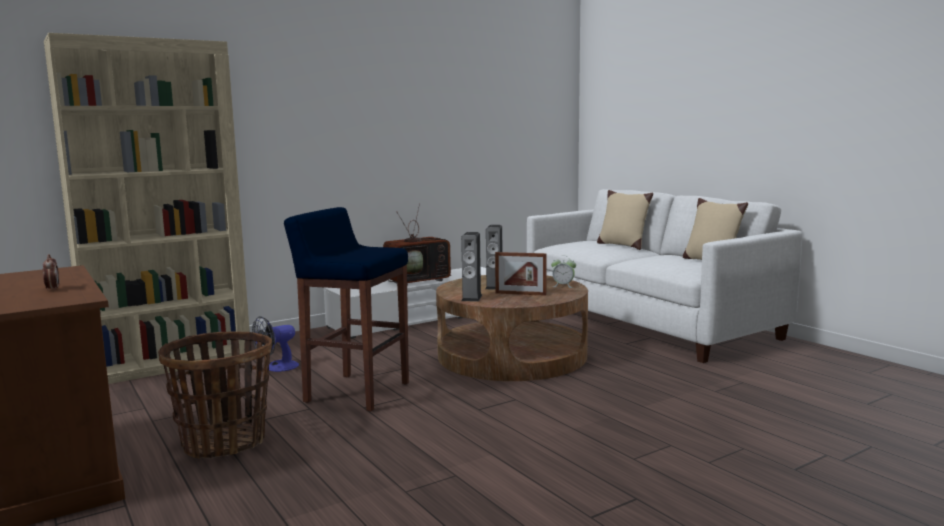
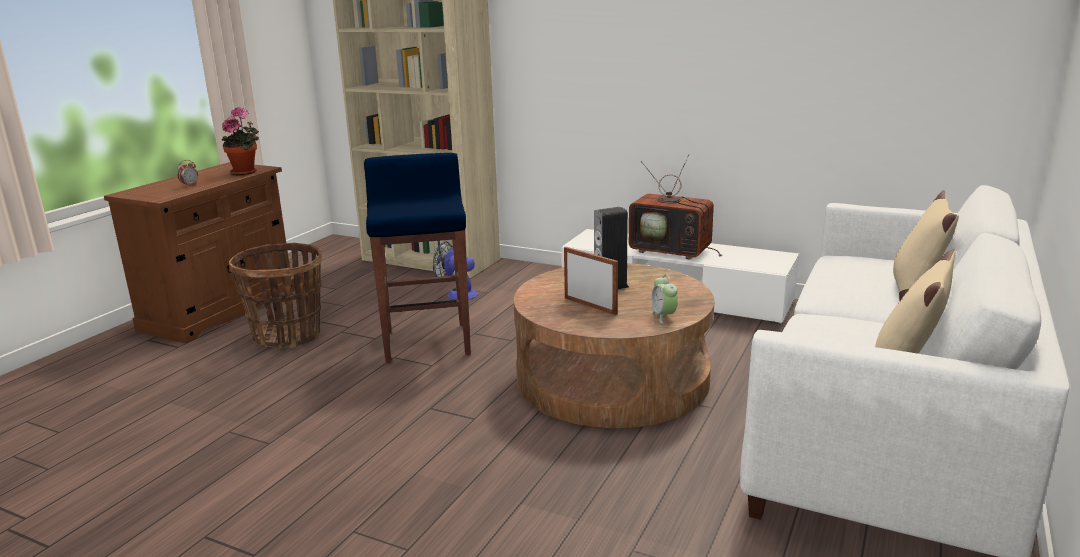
camera: 60 degrees right, 10 degrees up
speaker [461,232,482,302] -> none
picture frame [495,252,547,296] -> picture frame turned 150 degrees clockwise [564,247,618,315]
none -> potted plant [222,107,259,175]

